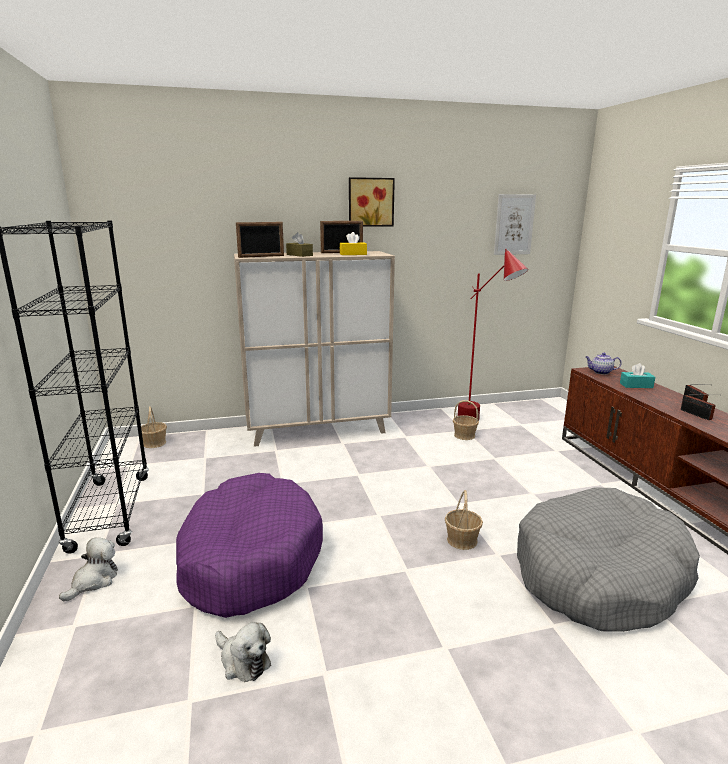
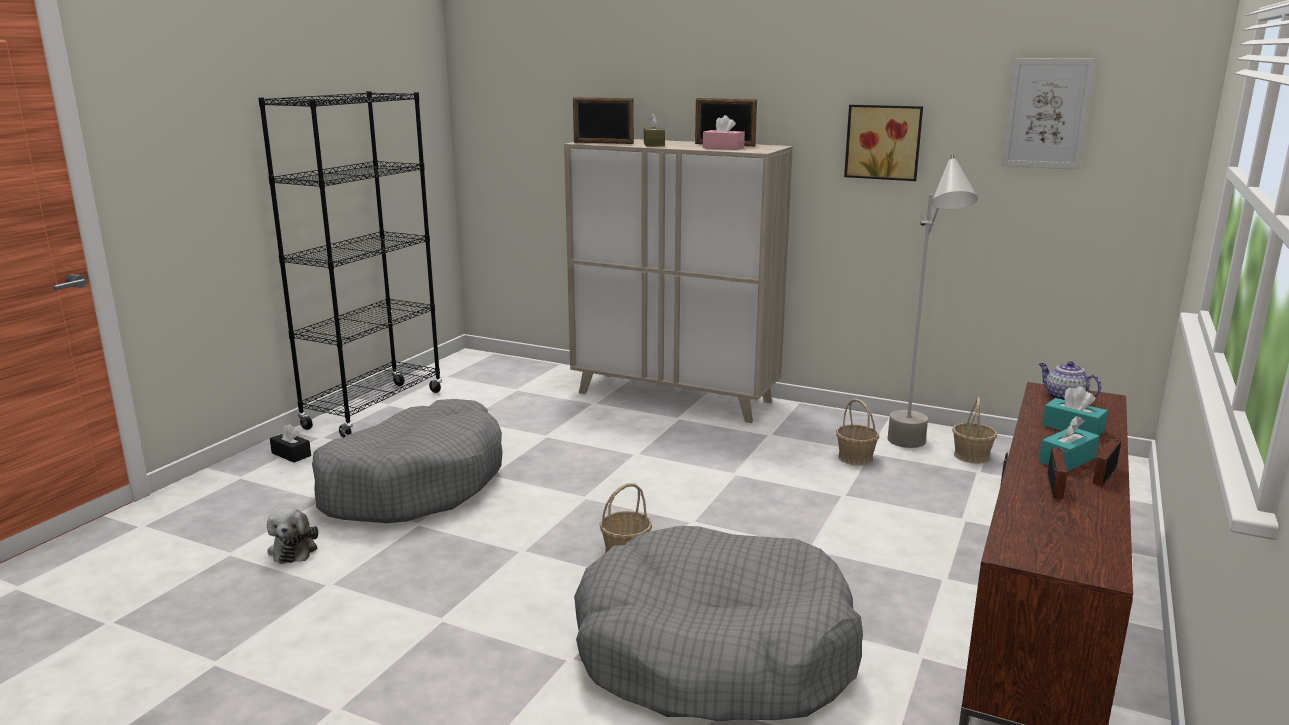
camera: 40 degrees right, 0 degrees up
plush toy [59,538,118,601] -> black tissue box [270,424,311,463]
basket [141,406,167,448] -> basket moved to [952,397,997,464]
purple dog bed [176,473,323,618] -> grey dog bed [312,399,503,523]
yellow tissue box [340,232,367,255] -> pink tissue box [703,115,745,150]
picture [349,177,395,227] -> picture moved to [844,105,923,181]
red floor lamp [457,249,528,418] -> grey floor lamp [887,154,978,448]
none -> turquoise tissue box [1039,416,1099,472]

